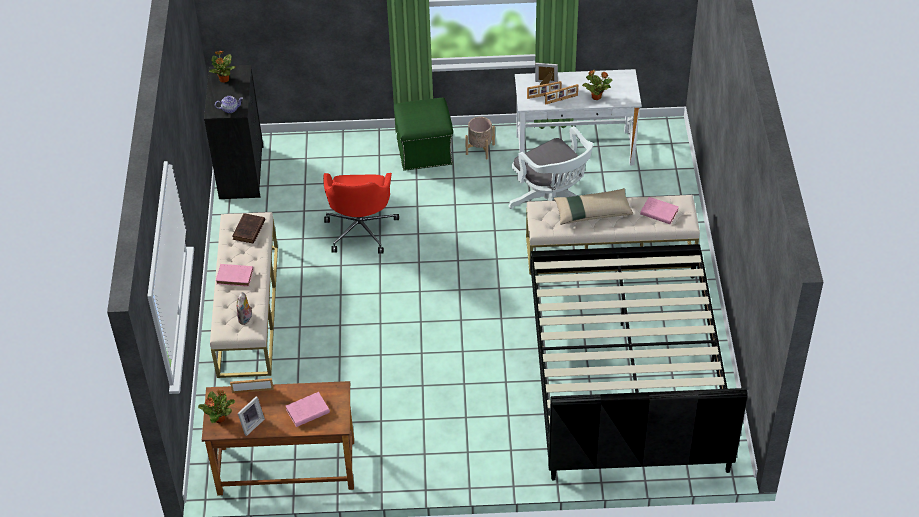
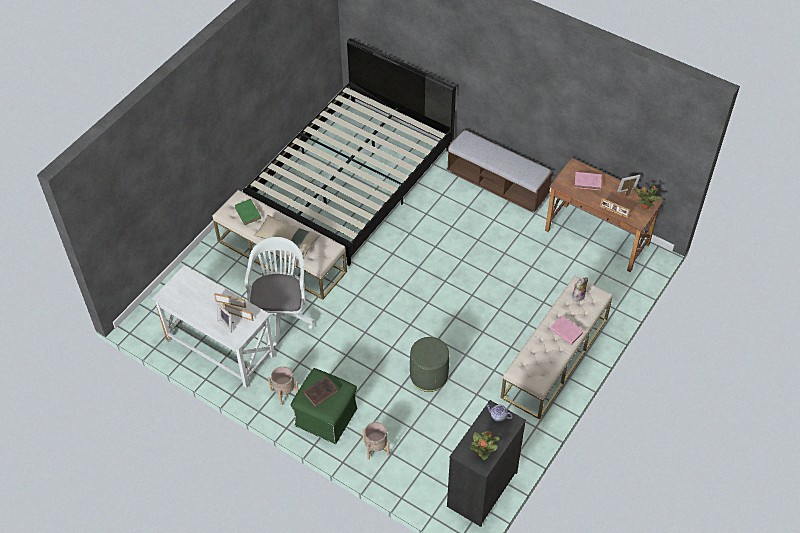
camera: 145 degrees left, 5 degrees up
brown book [232,213,265,244] -> brown book moved to [303,376,338,407]
red office chair [323,173,399,254] -> green ottoman [410,337,449,392]
potted plant [582,70,612,100] -> none
pink book [640,197,679,224] -> green book [235,199,261,225]
none -> beige planter [362,422,390,460]
none -> bench [447,129,553,212]

